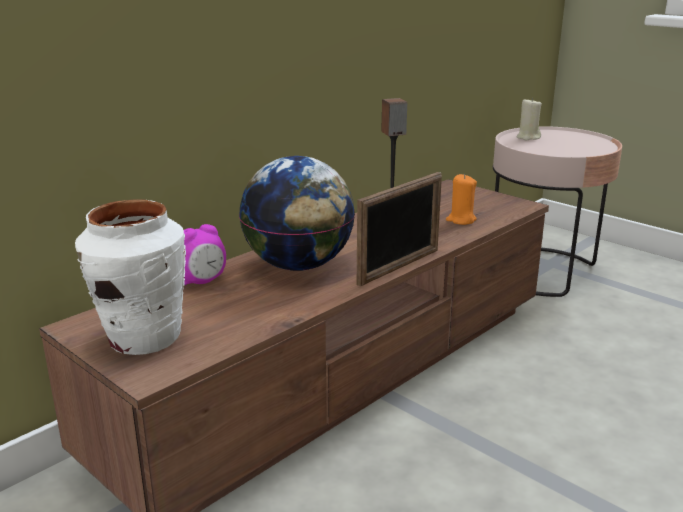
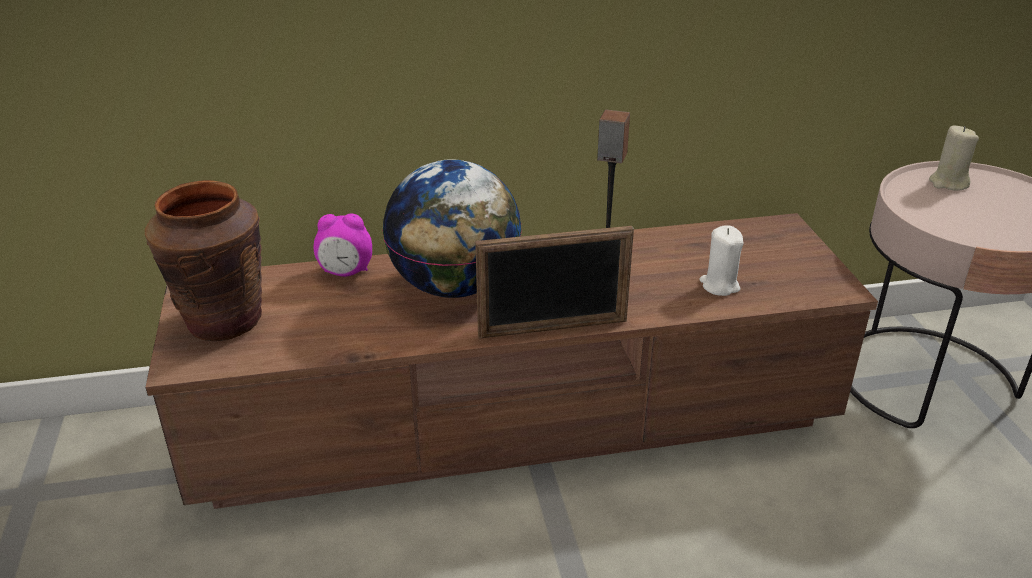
camera: 35 degrees right, 10 degrees up
white vase [75,199,186,355] -> brown vase [145,180,262,341]
orange candle [446,174,477,225] -> white candle [699,225,744,296]

